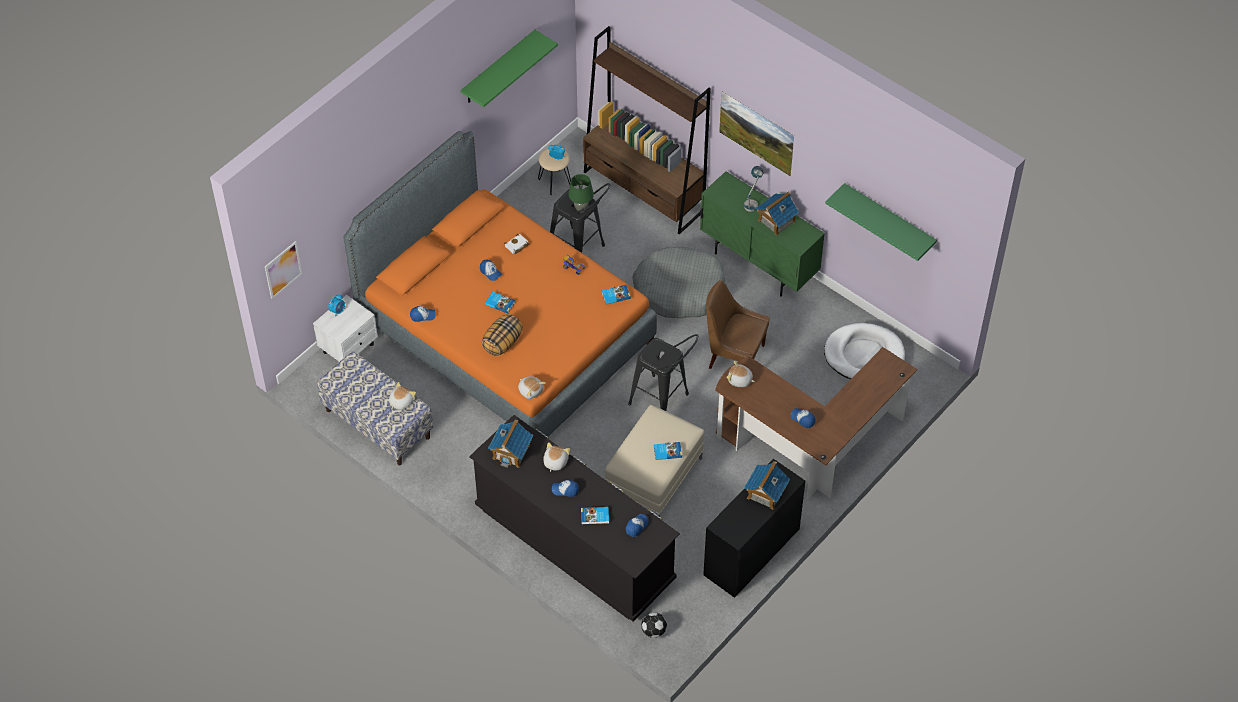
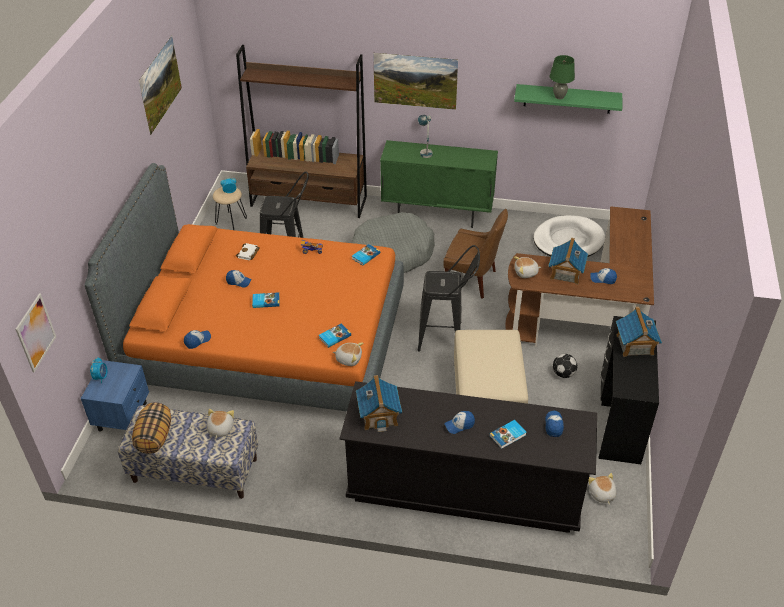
camera: 30 degrees left, 10 degrees down
white nightstand [313,295,378,362] -> blue nightstand [81,360,149,432]
green shelf [460,30,558,107] -> picture [139,36,182,135]
pillow [481,314,523,356] -> pillow moved to [132,402,171,454]
plush toy [544,442,570,472] -> plush toy moved to [588,473,616,505]
green table lamp [568,174,594,213] -> green table lamp moved to [550,55,575,99]
football [641,612,667,638] -> football moved to [553,354,577,378]
book [654,442,682,460] -> book moved to [319,323,351,348]
brown chair [706,280,769,369] -> brown chair turned 150 degrees counterclockwise [444,209,508,299]
toy house [755,192,799,236] -> toy house moved to [548,238,588,284]

